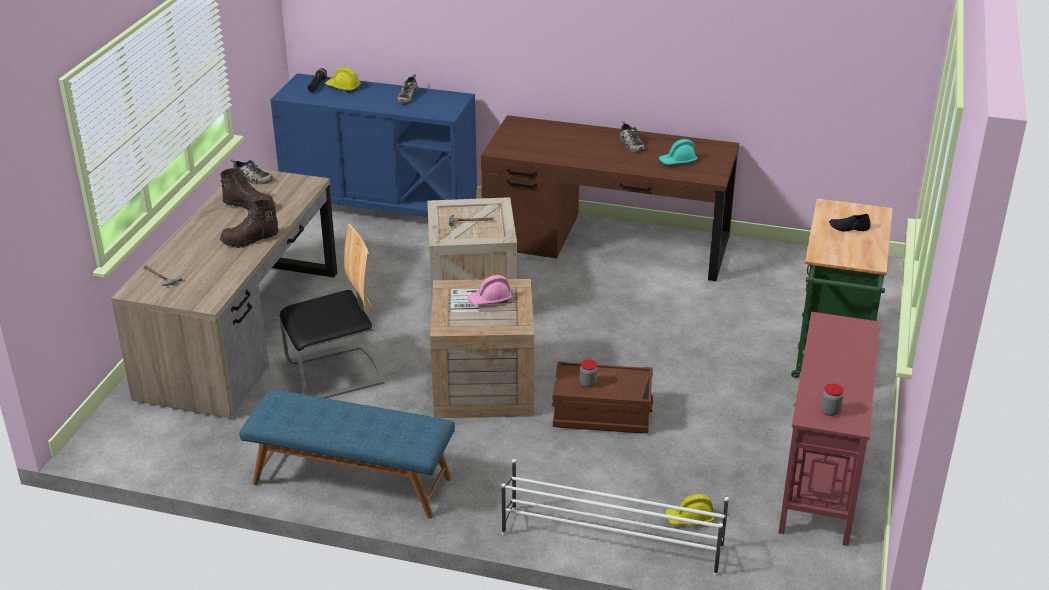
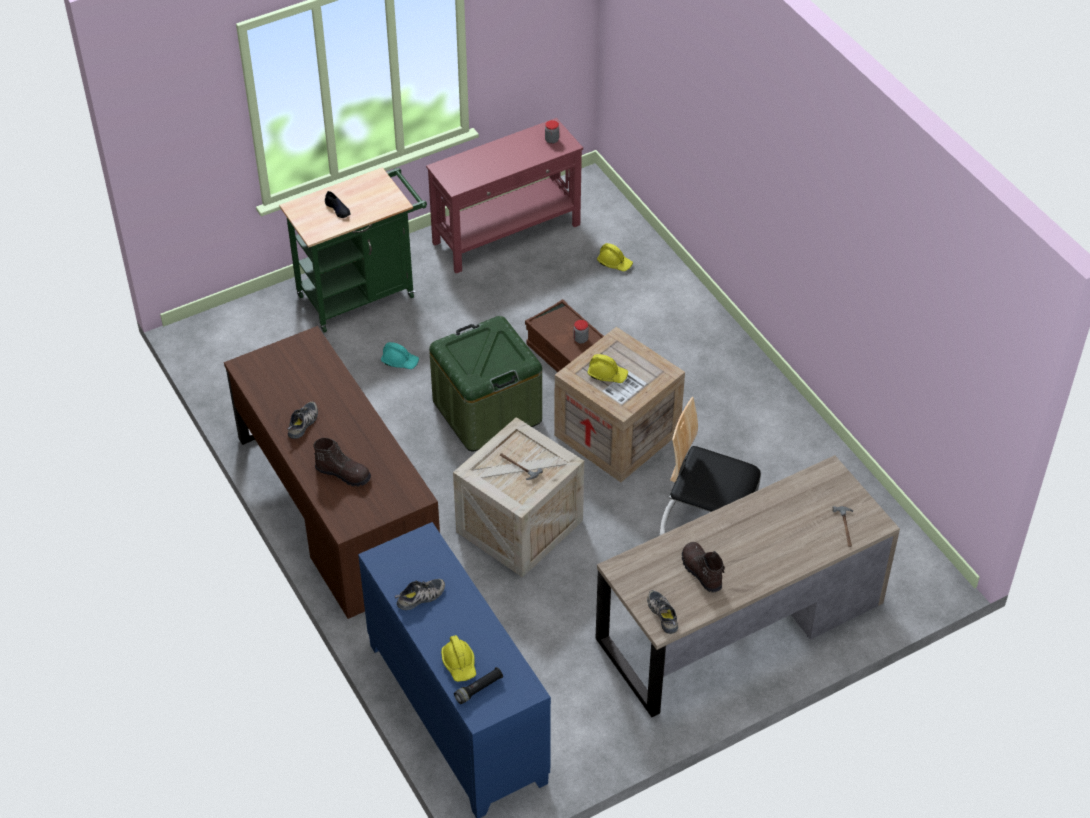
camera: 135 degrees left, 15 degrees up
brown boot [220,200,279,248] -> brown boot moved to [313,438,371,487]
blue bench [239,389,455,519] -> none
pink hard hat [468,275,512,305] -> yellow hard hat [587,354,628,383]
white shoe rack [501,459,729,576] -> none
turquoise hard hat [659,139,697,165] -> turquoise hard hat moved to [381,342,419,369]
none -> green storage box [429,316,542,451]

